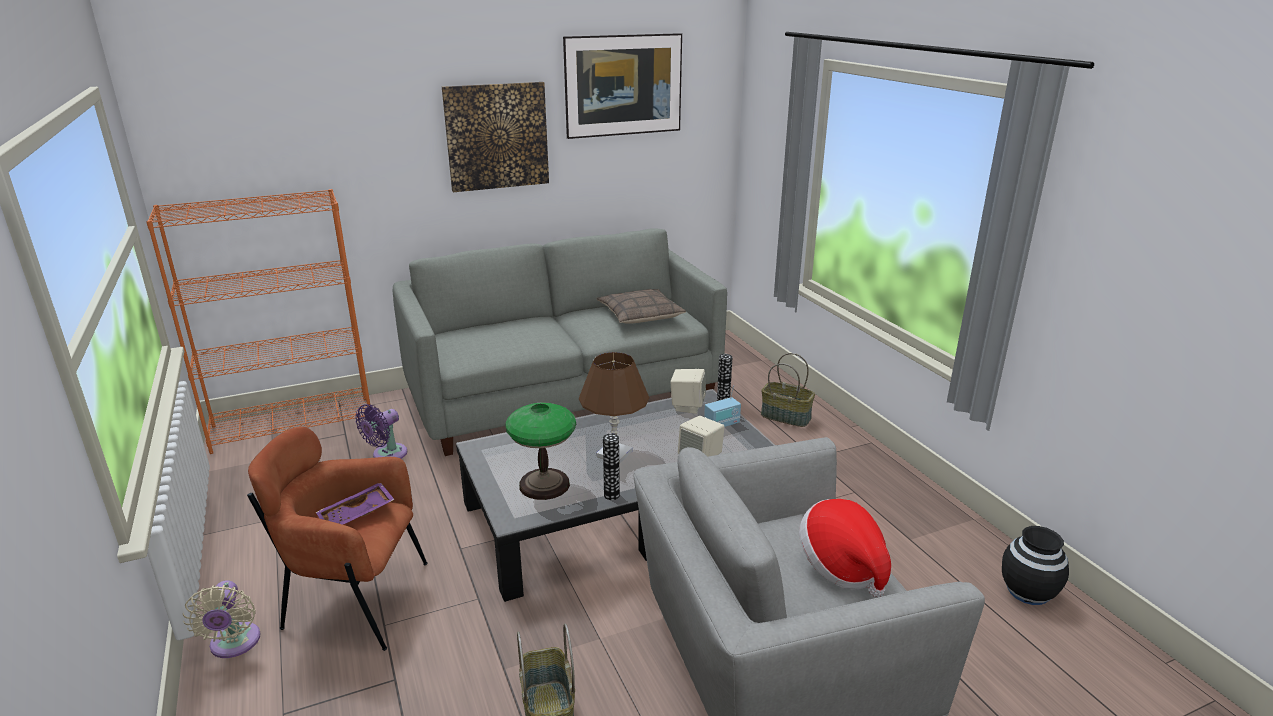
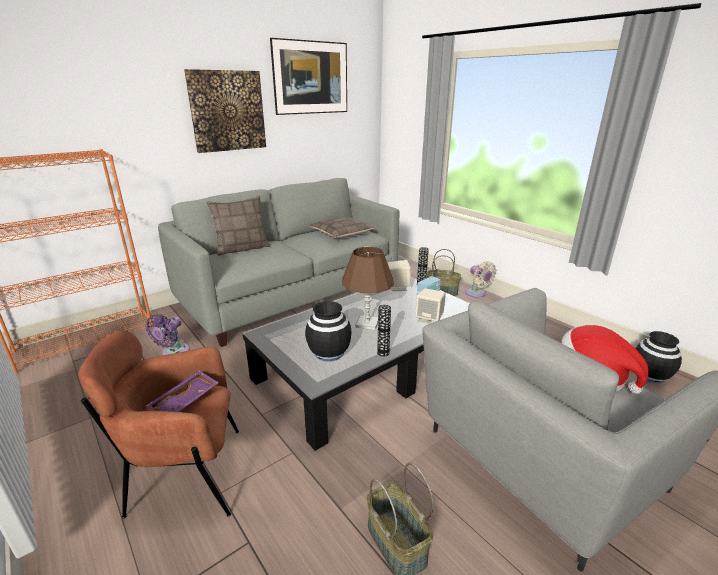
camera: 15 degrees left, 0 degrees up
beige fan [183,580,260,658] -> beige fan moved to [465,261,496,298]
table lamp [506,402,576,500] -> black vase [305,301,352,361]
none -> pillow [206,195,270,256]

